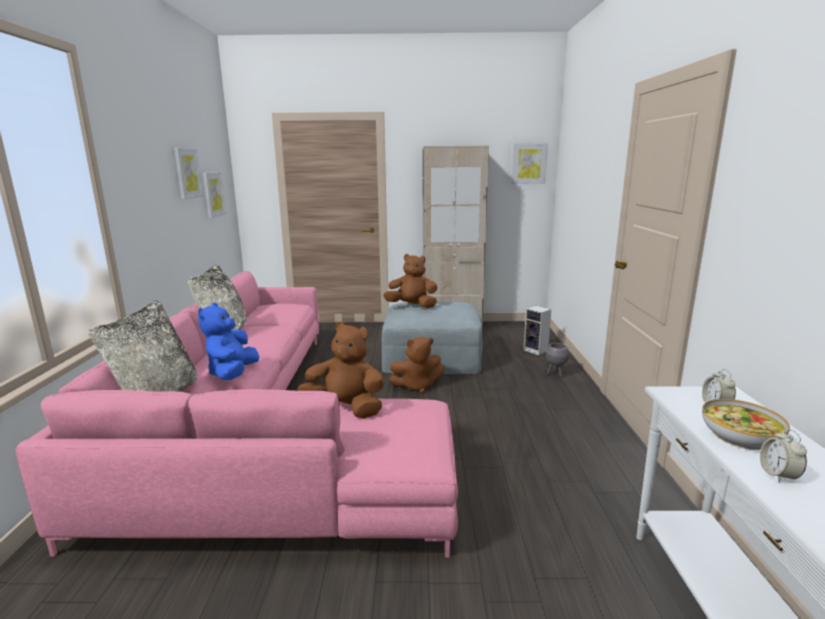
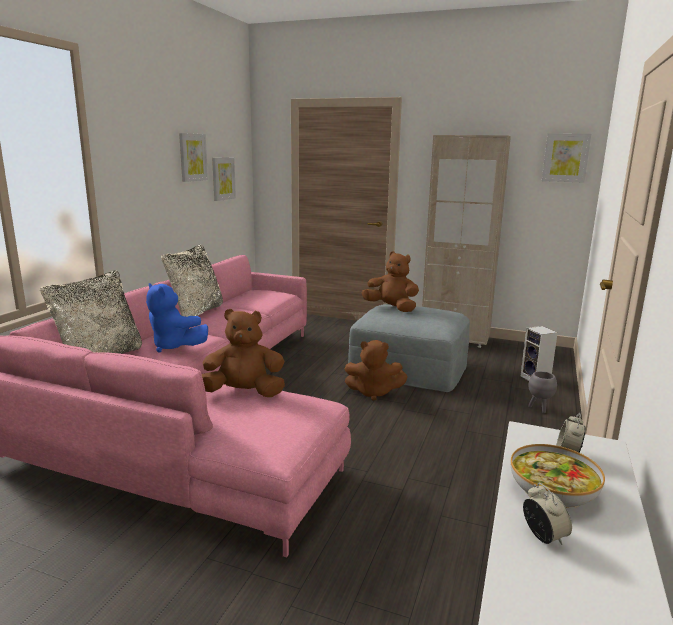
camera: 20 degrees right, 0 degrees up
blue plush toy [198,303,259,380] -> blue plush toy turned 75 degrees counterclockwise [146,283,208,353]
brown plush toy [297,322,384,418] -> brown plush toy turned 45 degrees counterclockwise [202,309,285,397]
alarm clock [760,429,807,483] -> alarm clock turned 135 degrees clockwise [523,483,572,545]

